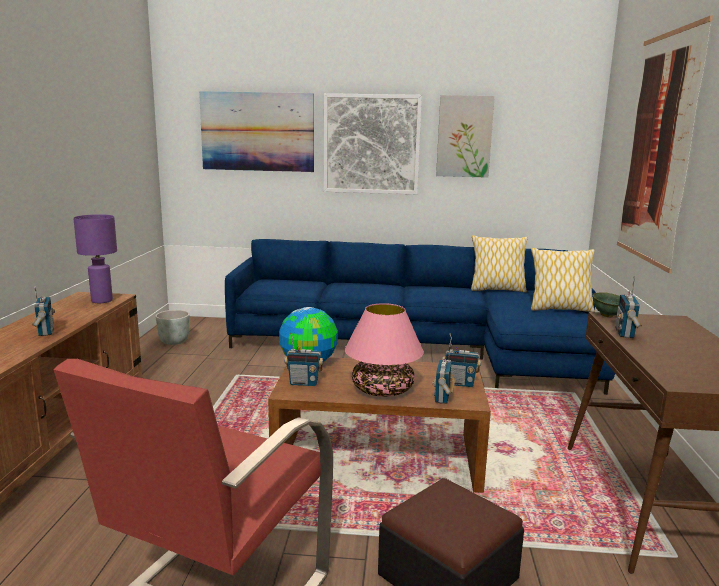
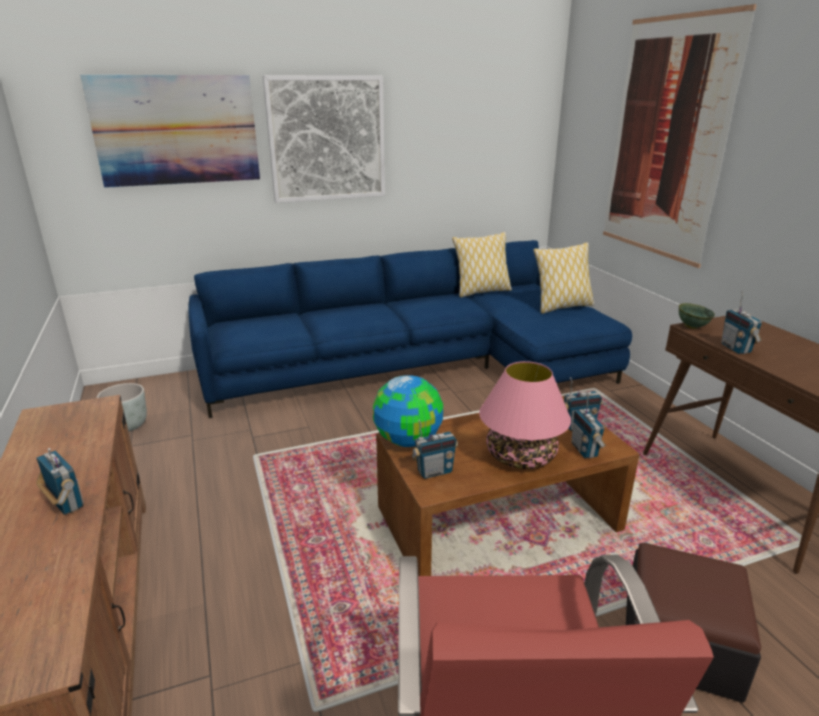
camera: 25 degrees left, 10 degrees up
purple table lamp [73,214,117,303] -> none
picture [436,95,495,178] -> none

